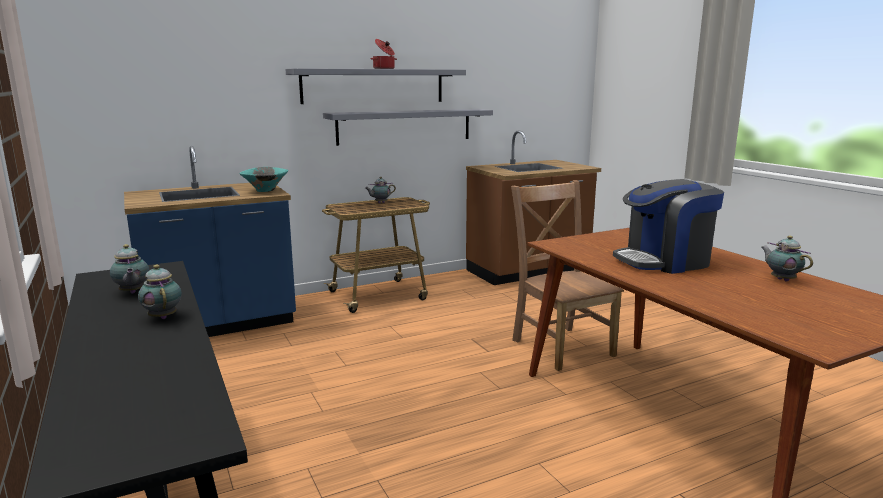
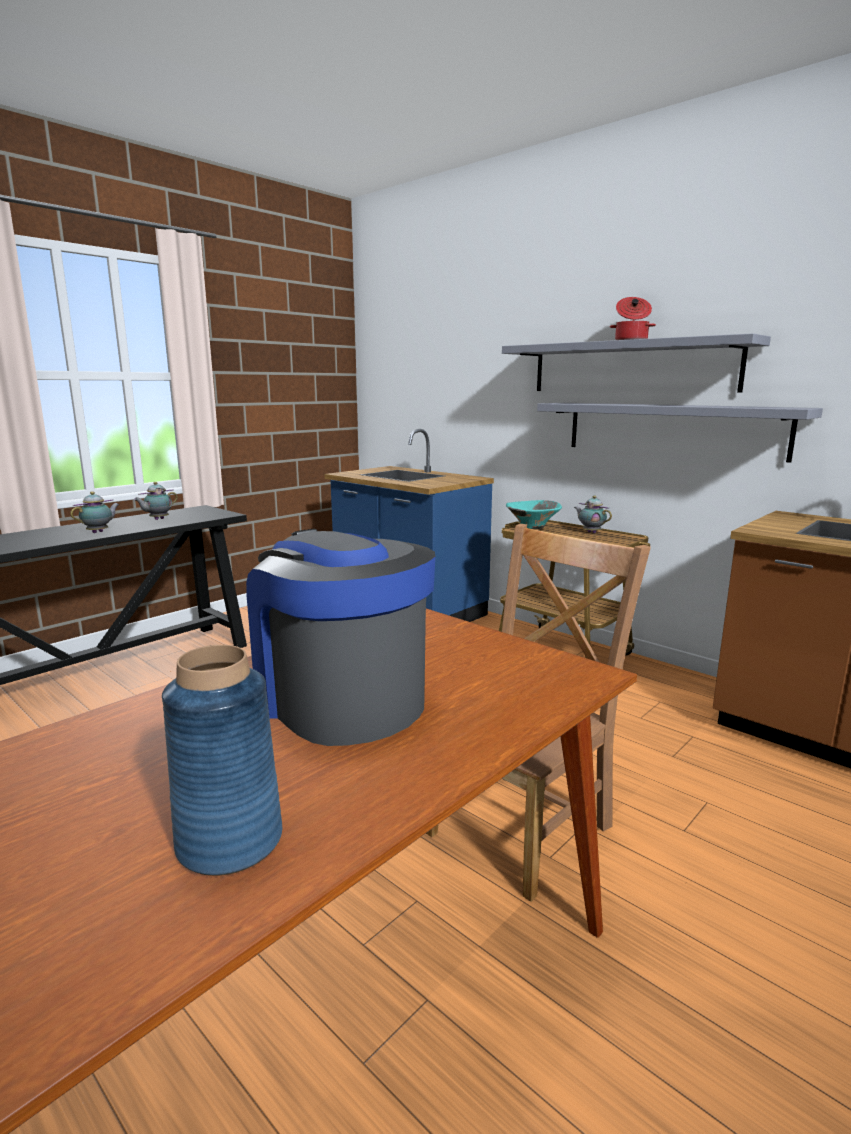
camera: 70 degrees right, 0 degrees up
turquoise bowl [240,167,288,192] -> turquoise bowl moved to [506,500,562,529]
teapot [761,235,813,282] -> blue vase [162,645,282,876]

